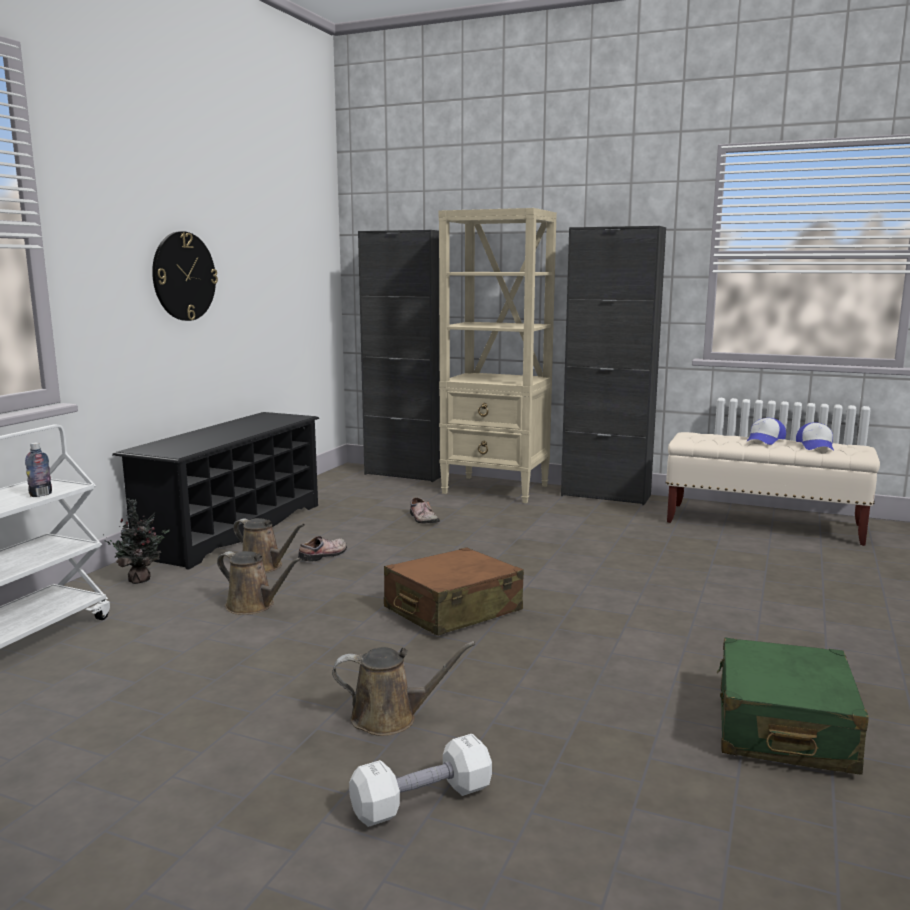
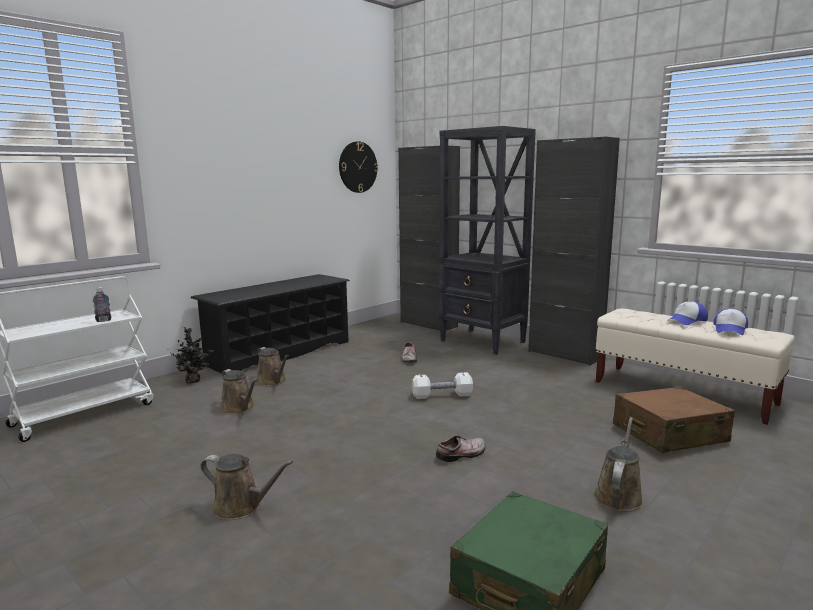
camera: 20 degrees right, 0 degrees up
wall clock [152,231,218,321] -> wall clock moved to [339,141,378,193]
shoe [298,536,347,561] -> shoe moved to [436,435,486,462]
white dumbbell [349,734,492,827] -> white dumbbell moved to [412,372,473,399]
brown suitcase [384,547,524,636] -> brown suitcase moved to [613,386,735,453]
beige bookcase [438,208,557,503] -> black bookcase [439,126,536,355]
none -> brown watering can [593,417,644,512]

